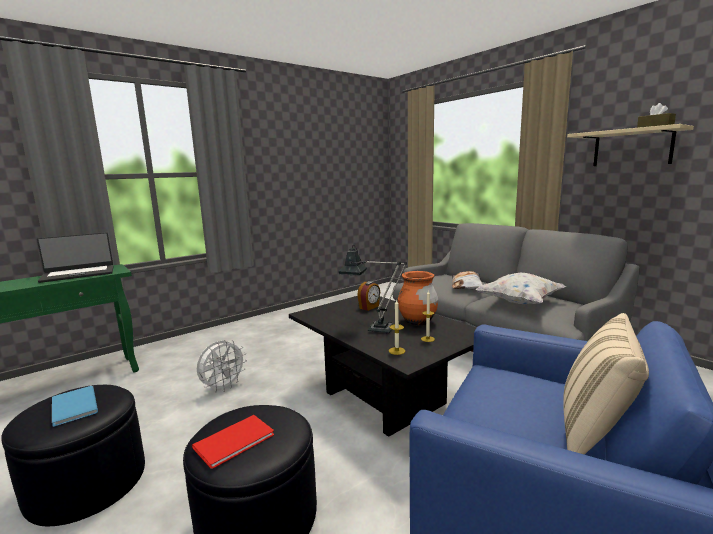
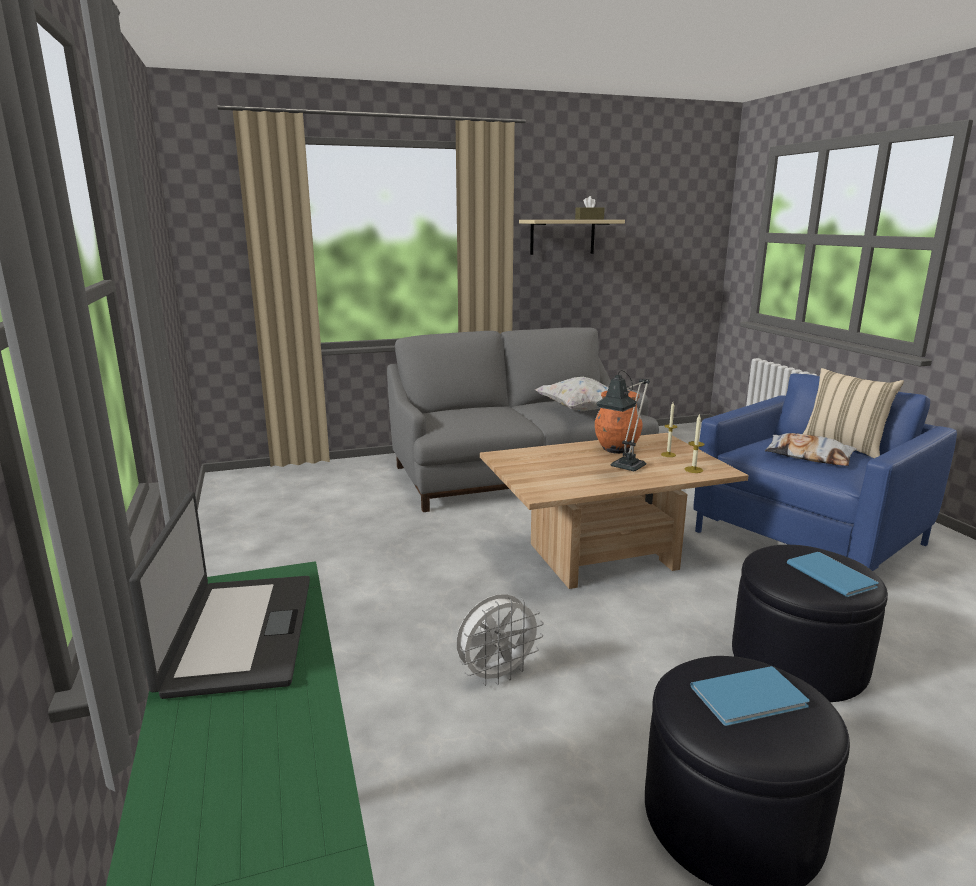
camera: 70 degrees left, 5 degrees up
red book [192,415,274,469] -> blue book [787,552,879,597]
white fan [197,340,247,393] -> white fan turned 90 degrees clockwise [456,594,544,686]
black coffee table [289,296,476,437] -> beige coffee table [480,433,749,589]
alarm clock [358,281,380,311] -> none
pillow [452,271,483,289] -> pillow moved to [765,433,857,466]

